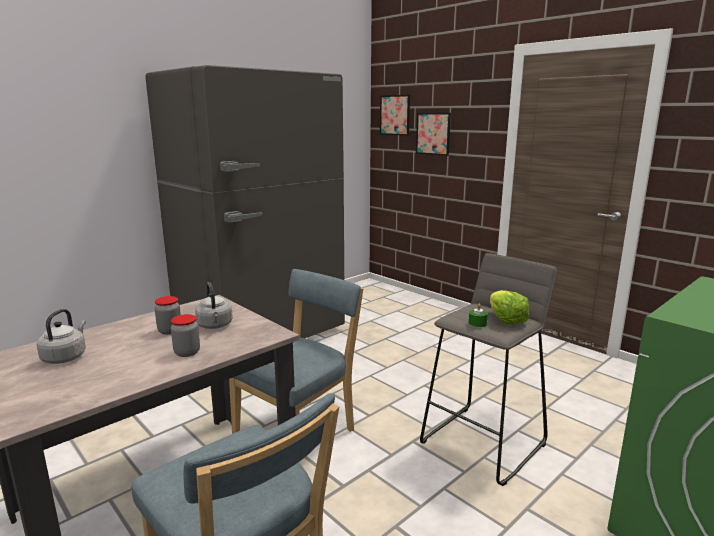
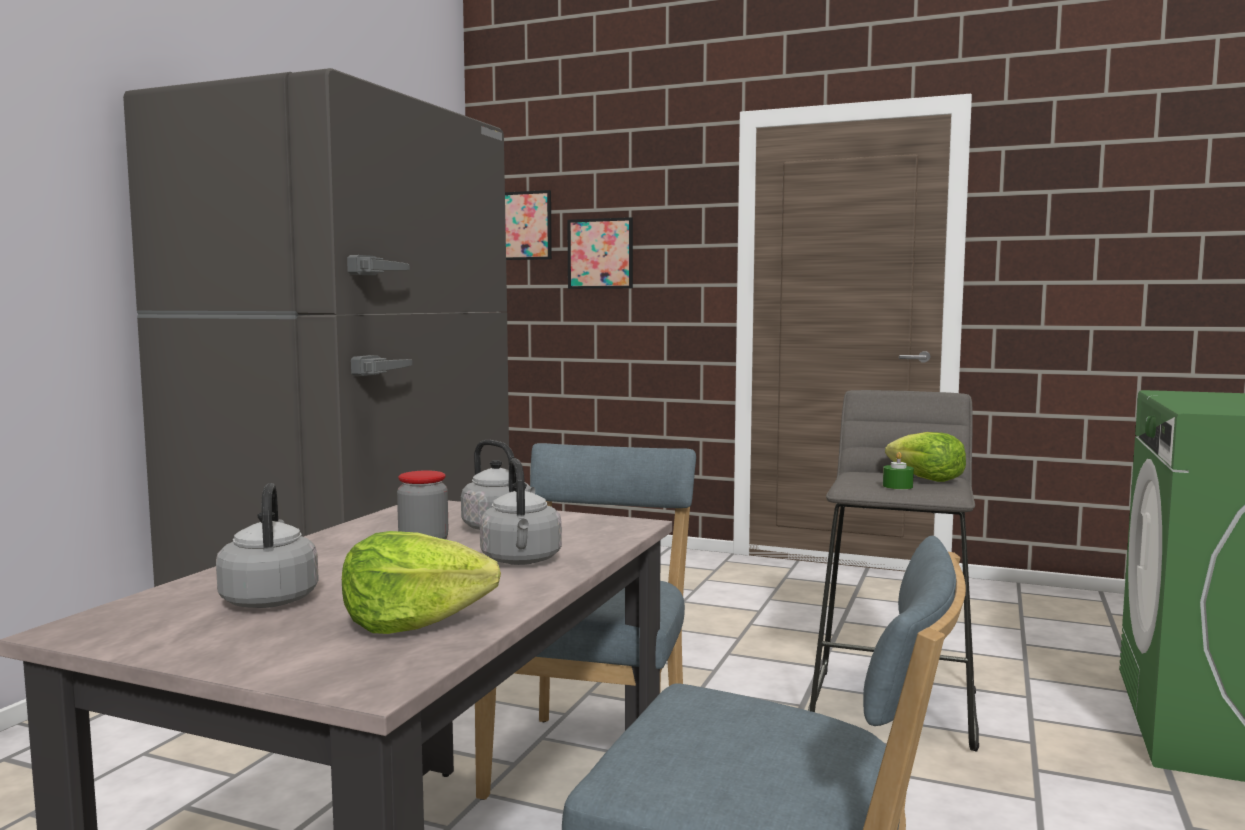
camera: 25 degrees left, 10 degrees down
jar [171,314,200,357] -> grey kettle [480,458,562,565]
none -> lettuce [342,531,501,634]

